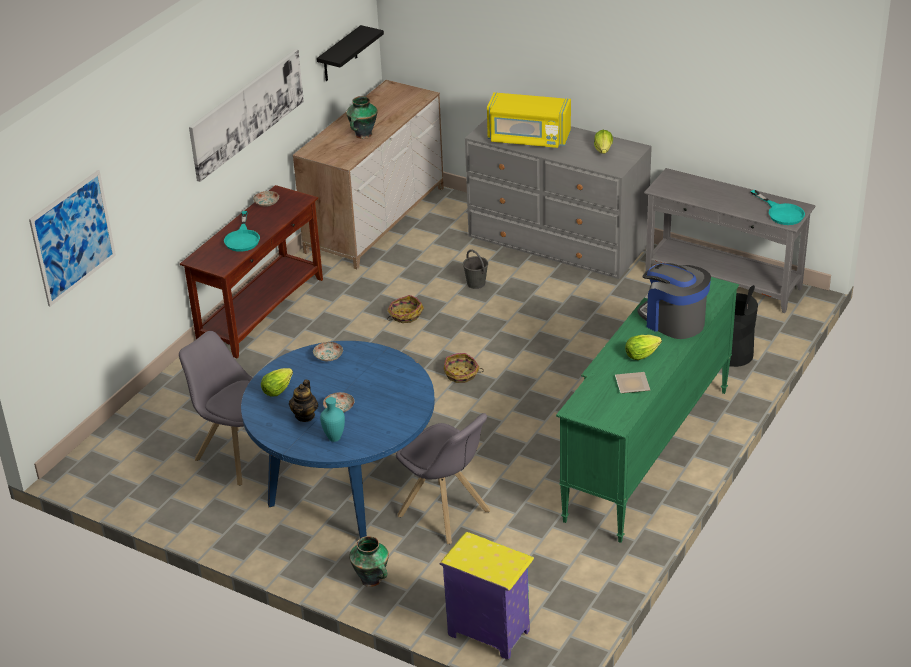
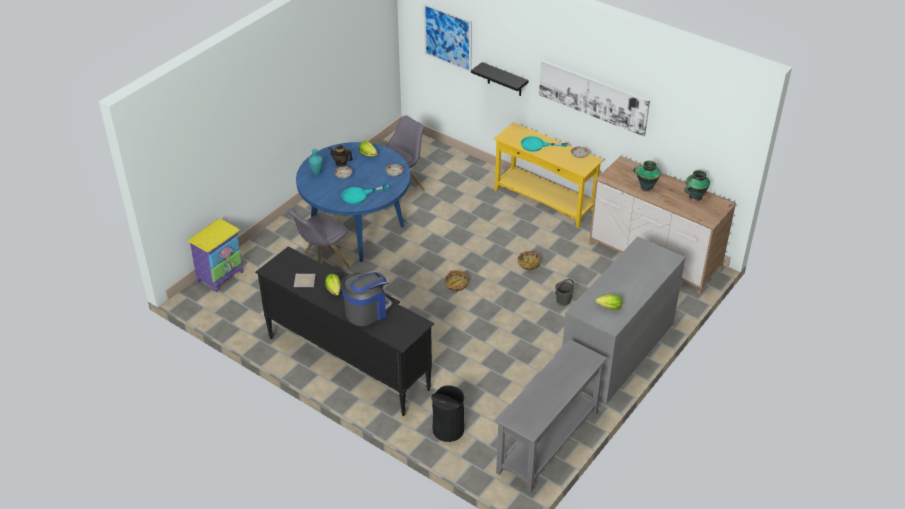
camera: 95 degrees right, 5 degrees up
brown console table [180,185,323,358] -> yellow console table [494,122,604,228]
black shelf [317,25,384,81] -> black shelf moved to [471,62,529,96]
vase [349,536,389,587] -> vase moved to [684,170,710,201]
yellow microwave [487,92,571,148] -> none
green cabinet [556,277,739,543] -> black cabinet [255,246,434,416]
turquoise frying pan [750,190,805,225] -> turquoise frying pan moved to [342,185,389,204]

